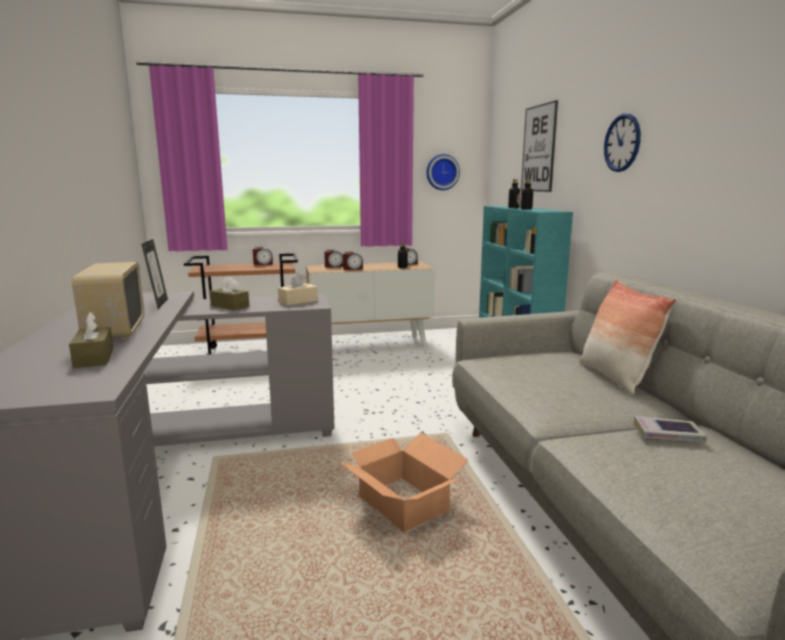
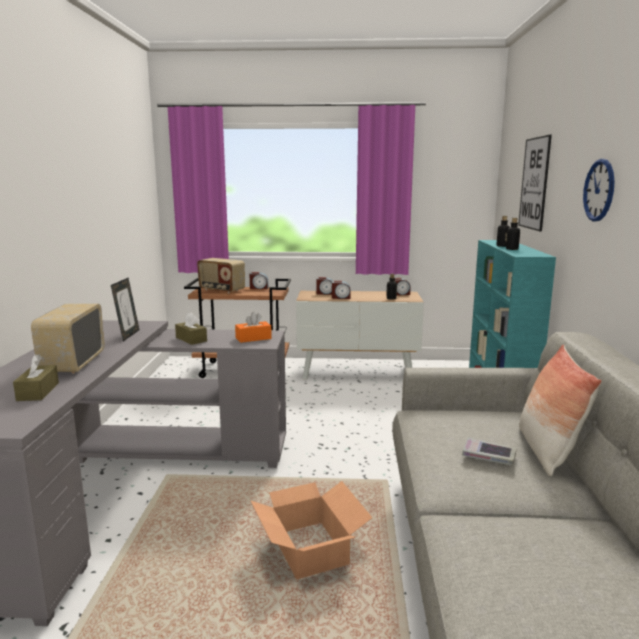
camera: 15 degrees right, 0 degrees up
beige tissue box [278,273,318,306] -> orange tissue box [235,312,272,343]
wall clock [427,154,460,190] -> none
book [634,416,707,442] -> book moved to [462,437,517,466]
none -> radio [197,258,245,293]

